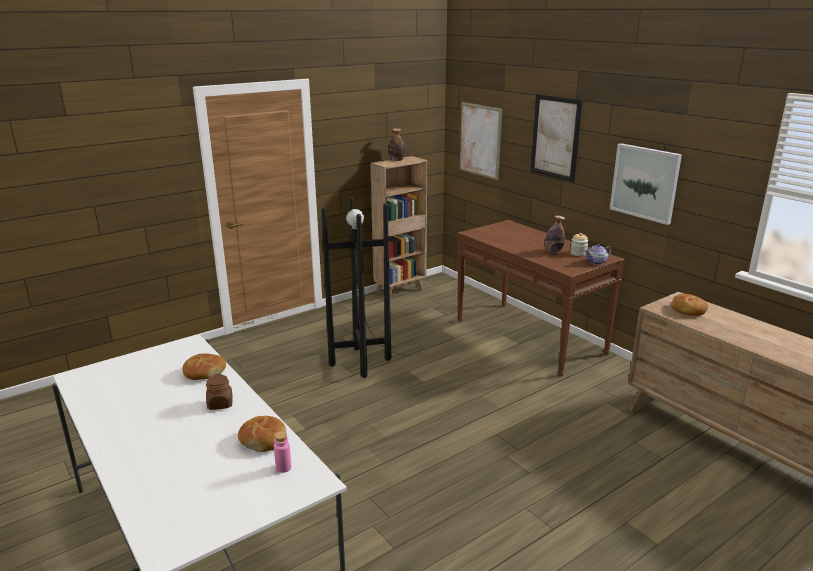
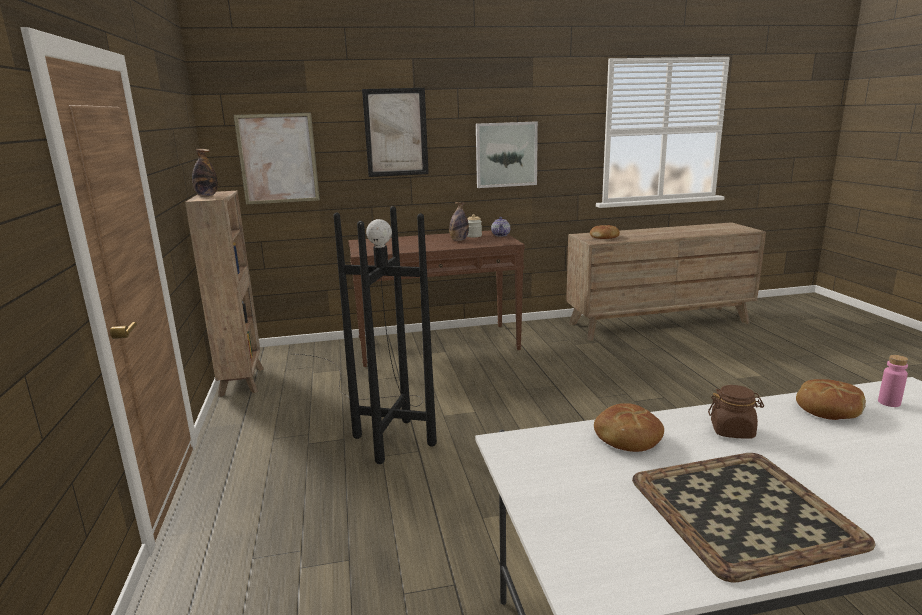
camera: 65 degrees left, 5 degrees down
none -> tray [632,453,875,583]

